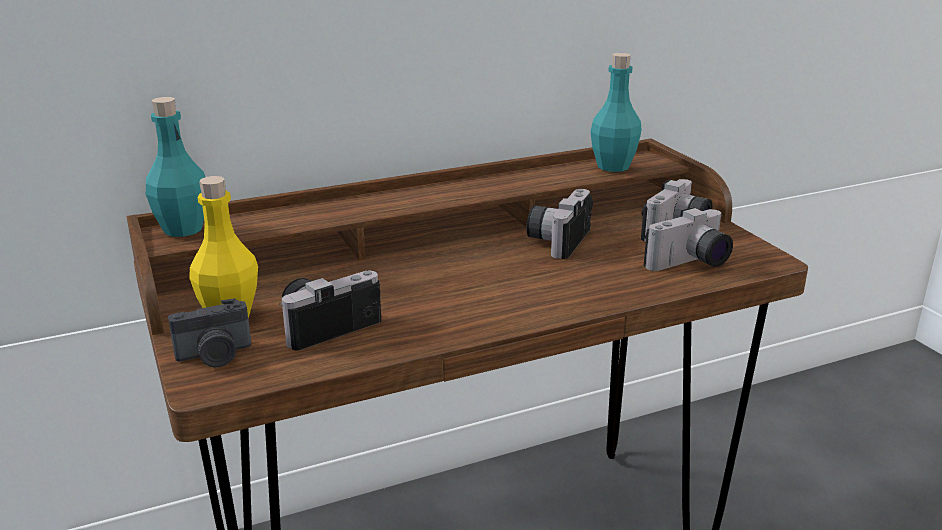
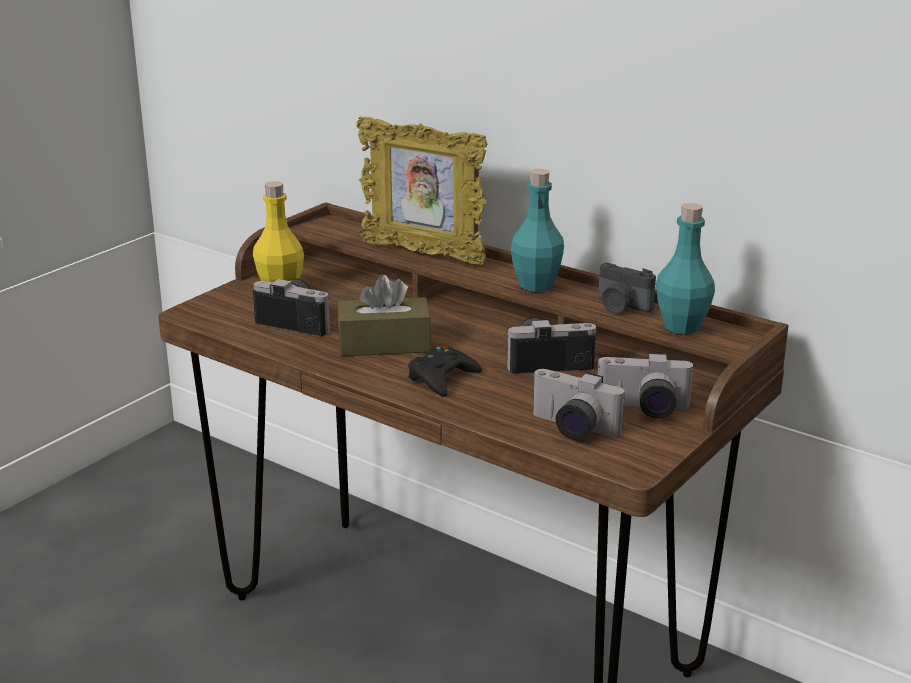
camera: 60 degrees right, 0 degrees up
turquoise bottle [146,97,205,237] -> turquoise bottle moved to [511,169,564,292]
camera [168,298,251,368] -> camera moved to [598,263,656,313]
none -> brown tissue box [337,274,432,356]
none -> picture frame [357,116,488,265]
none -> black game controller [408,346,482,397]

